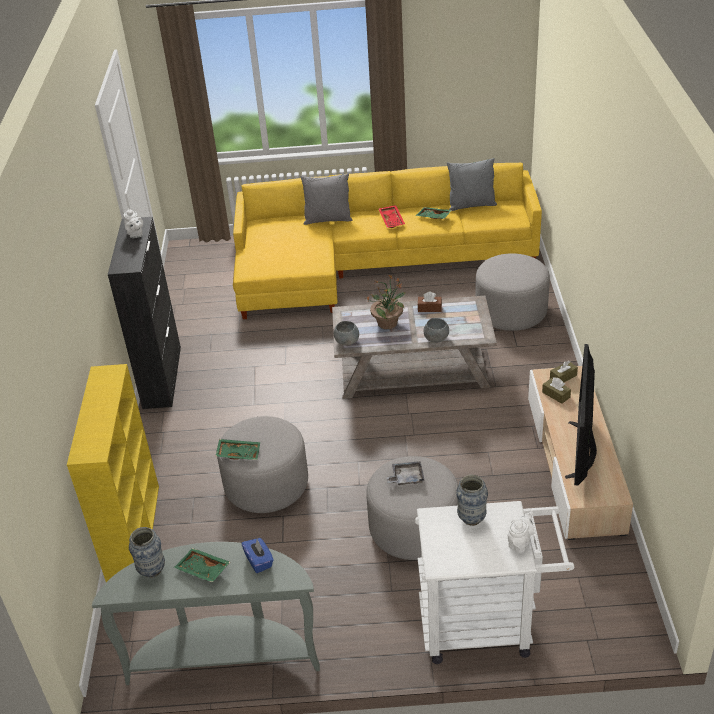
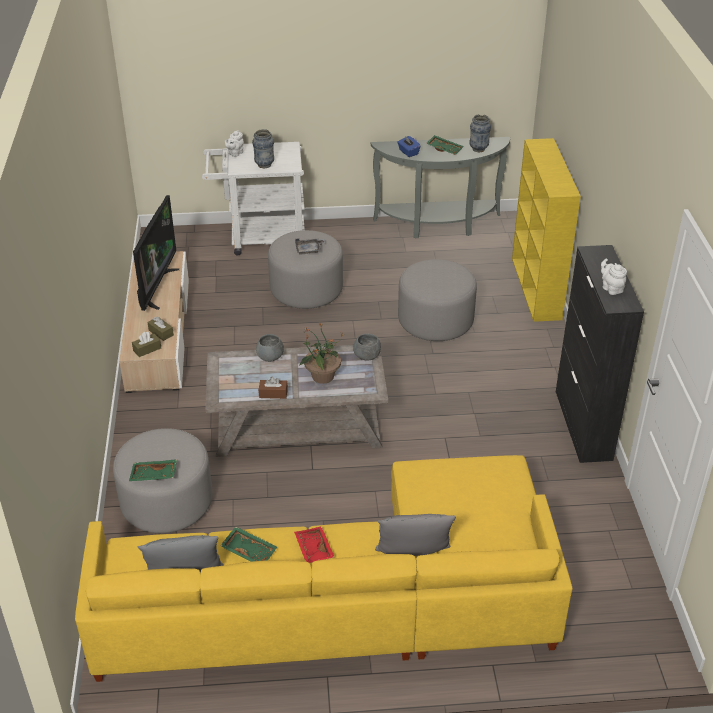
camera: 175 degrees right, 0 degrees up
green tray [216,439,260,460] -> green tray moved to [129,459,177,481]

